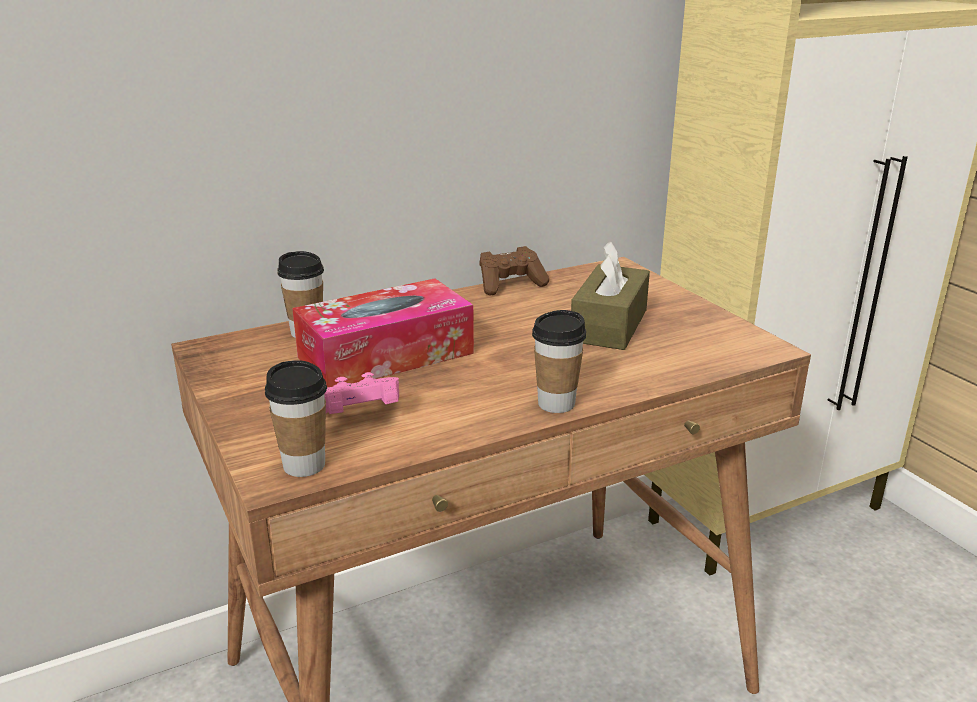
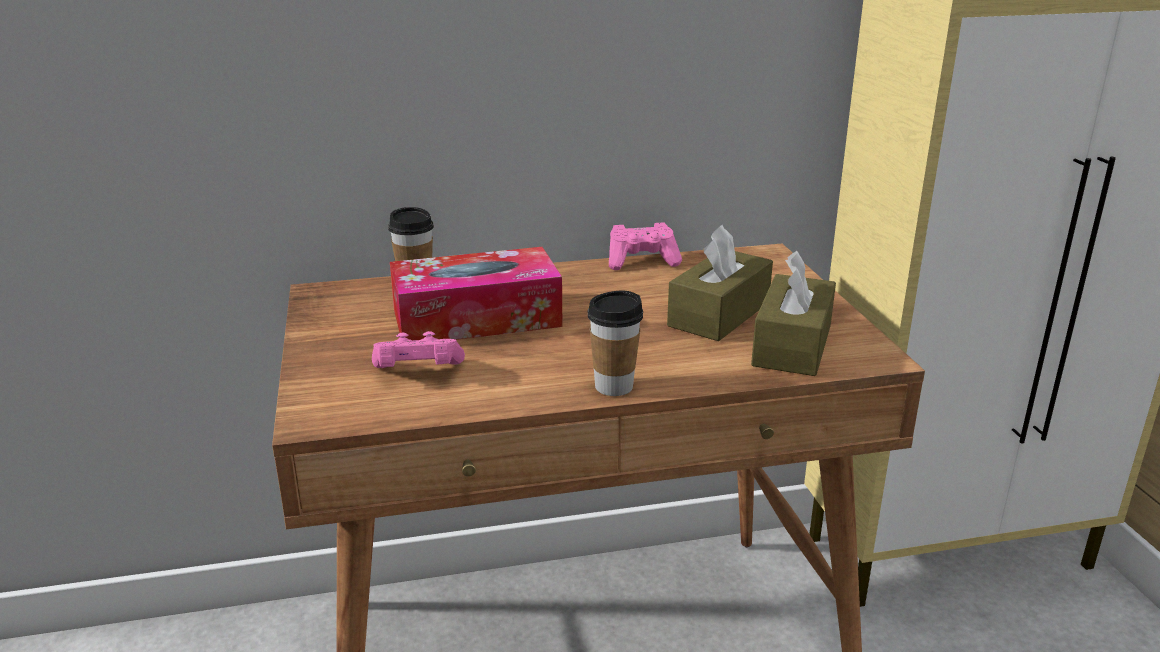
camera: 15 degrees right, 0 degrees up
cup [265,360,327,477] -> none
brown game controller [479,246,549,295] -> pink game controller [609,222,682,270]
none -> brown tissue box [751,251,836,376]

